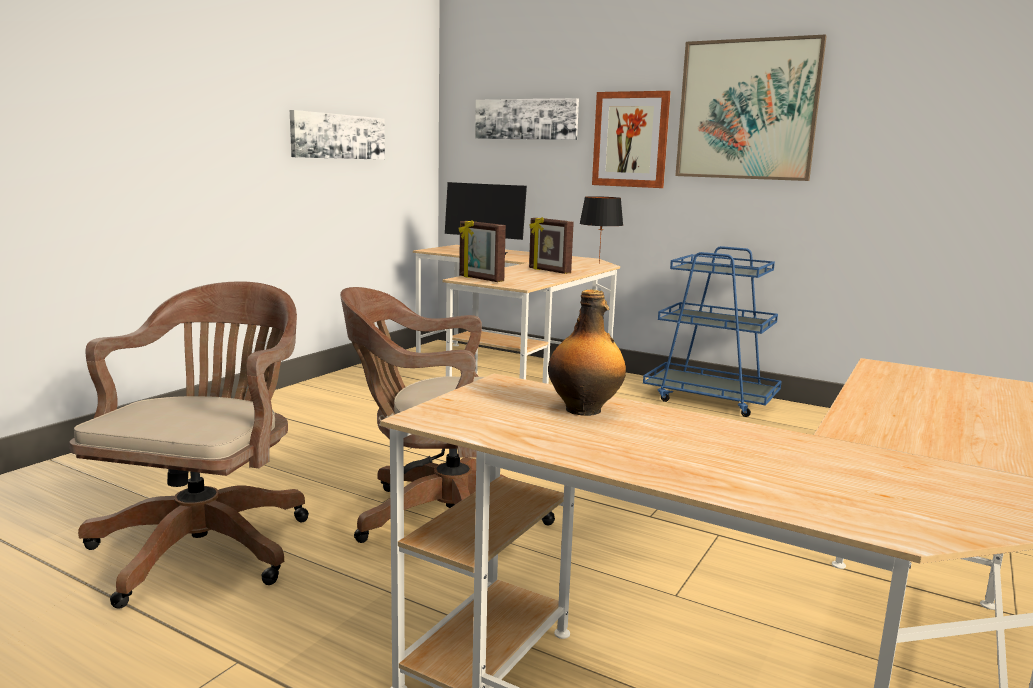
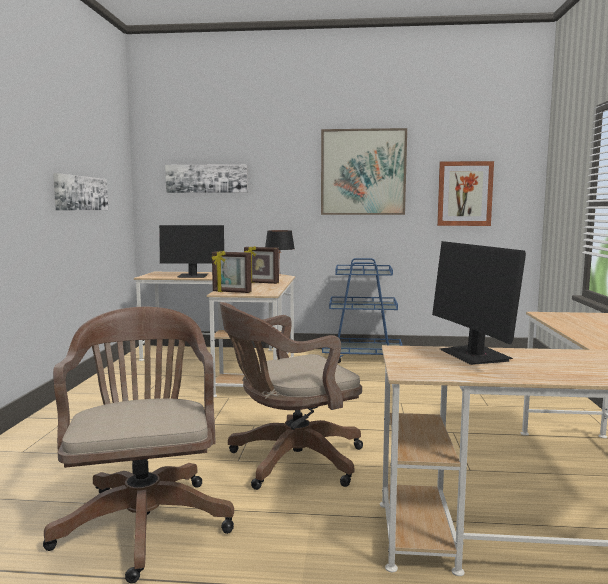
camera: 25 degrees left, 5 degrees down
bottle [548,290,626,416] -> monitor [432,241,526,365]
picture [592,91,671,188] -> picture moved to [437,161,494,226]

